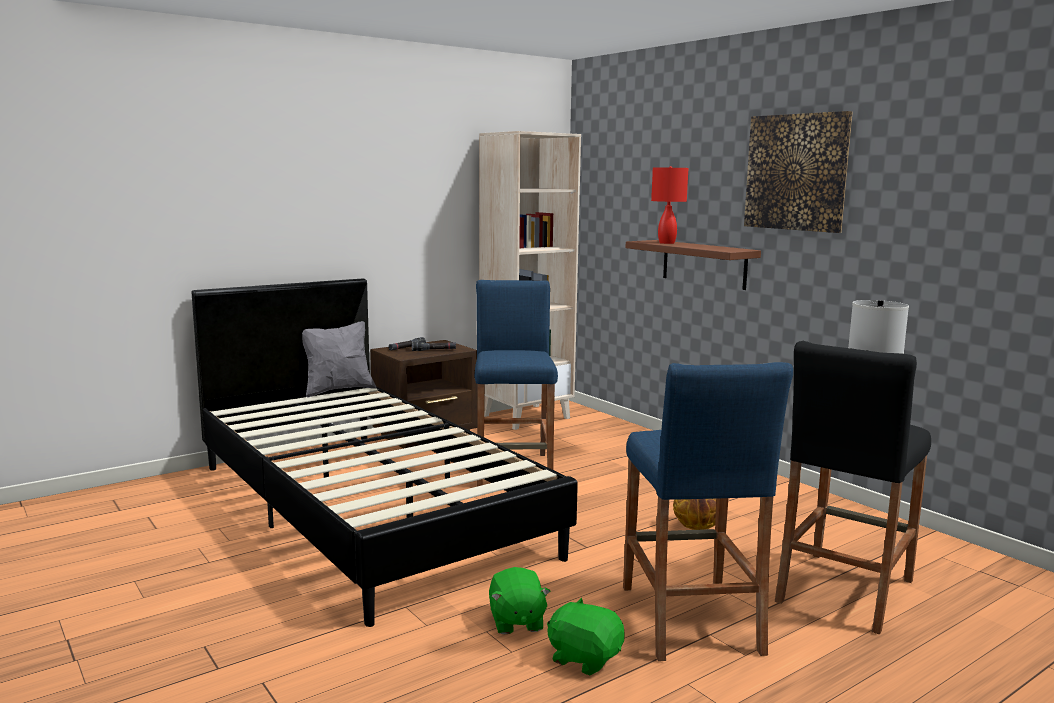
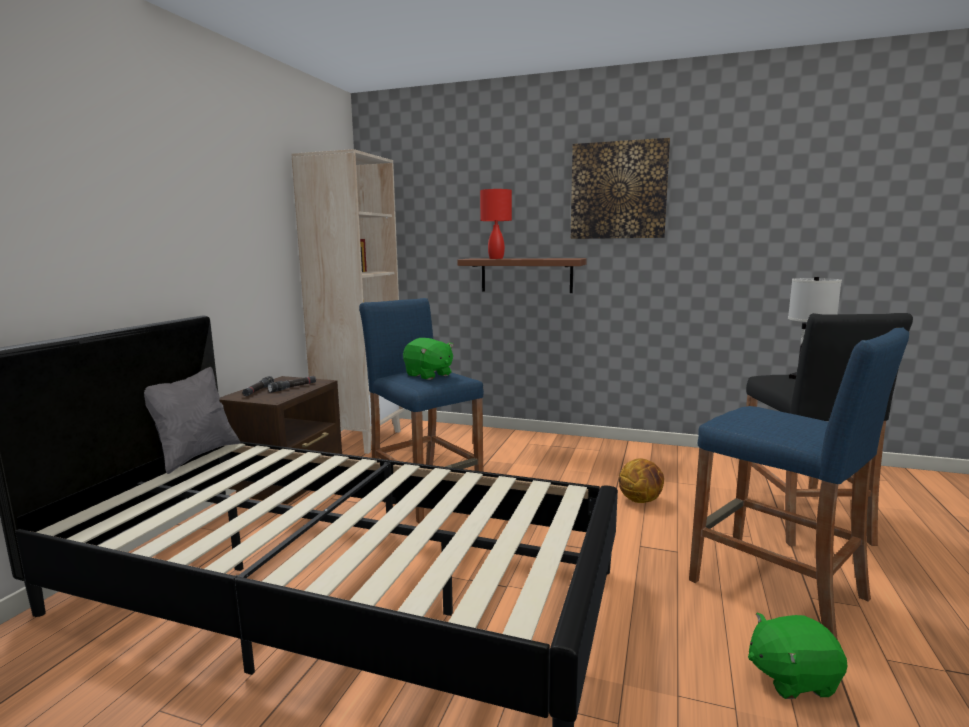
camera: 35 degrees left, 0 degrees up
green plush toy [489,567,551,635] -> green plush toy moved to [403,338,454,380]

